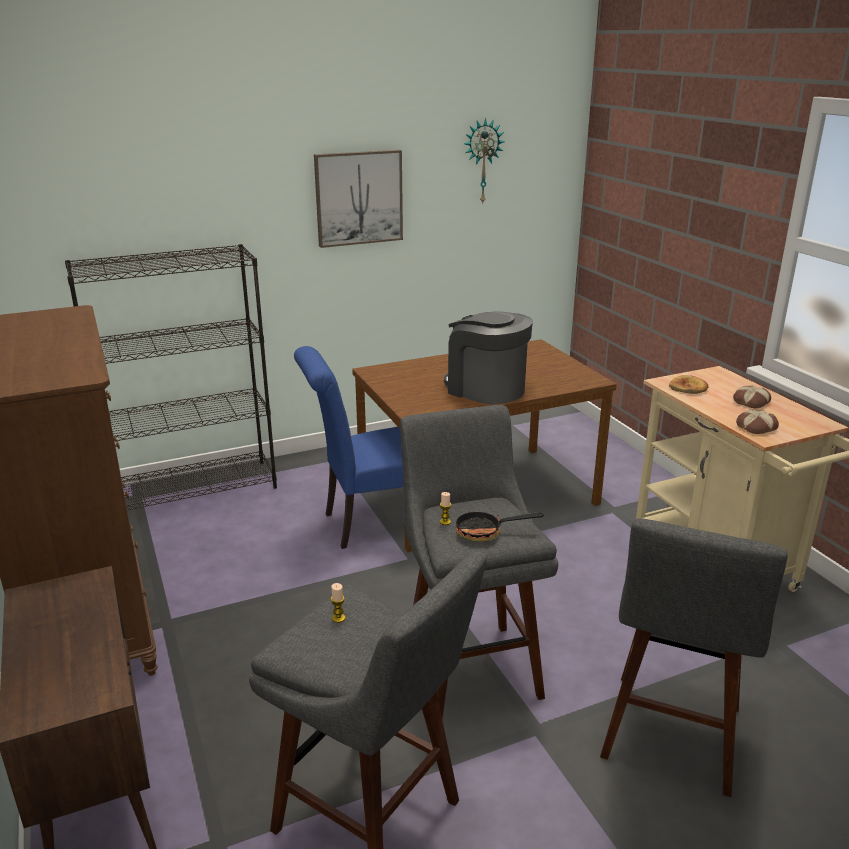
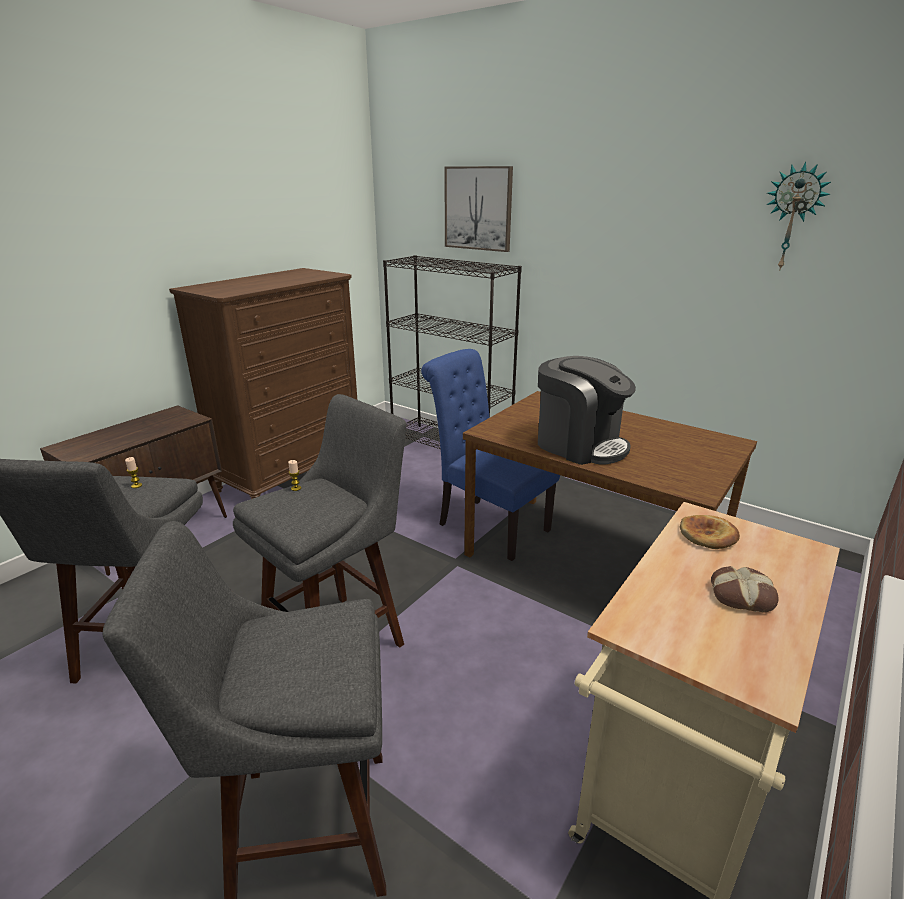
camera: 60 degrees right, 0 degrees up
picture [314,150,403,248] -> picture moved to [444,166,513,252]
coffee machine [444,311,533,405] -> coffee machine turned 120 degrees clockwise [538,356,636,465]
frying pan [456,508,544,542] -> none
bread [736,410,779,434] -> none

